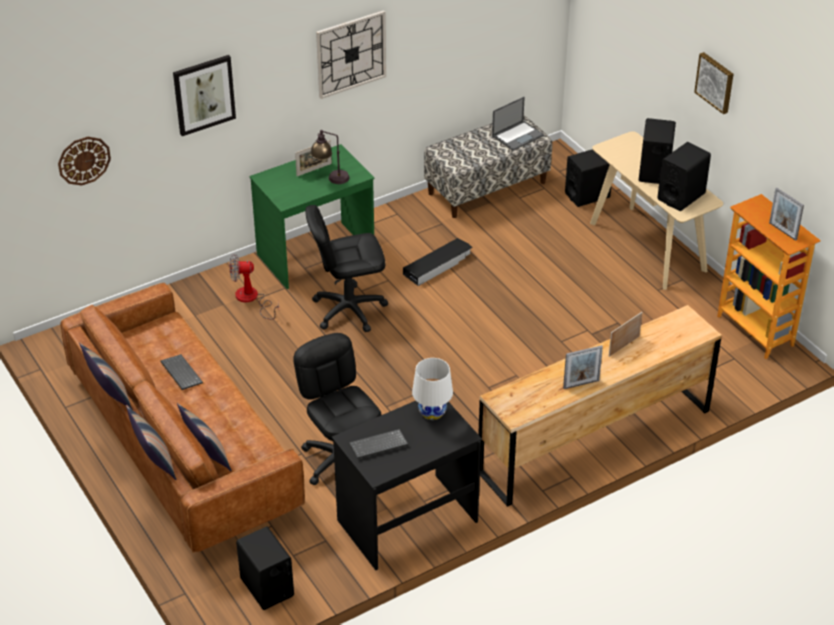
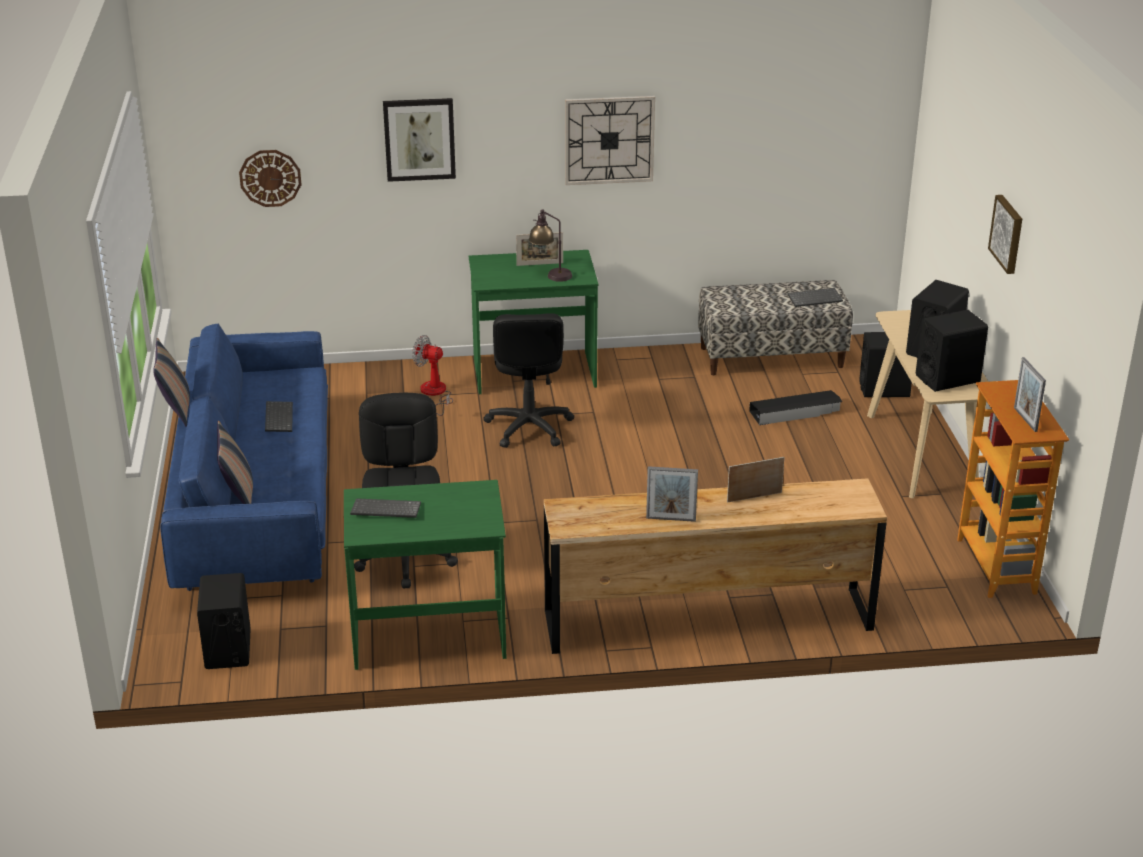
camera: 25 degrees right, 10 degrees down
brown sofa [60,283,305,553] -> blue sofa [160,323,328,591]
pillow [126,405,177,480] -> none
black office chair [305,205,388,332] -> black office chair turned 105 degrees counterclockwise [483,313,574,448]
black desk [332,401,482,570] -> green desk [344,480,506,670]
black storage box [403,238,473,286] -> black storage box moved to [749,390,842,425]
white table lamp [412,358,453,420] -> none
laptop [492,97,544,151] -> keyboard [787,288,843,307]

